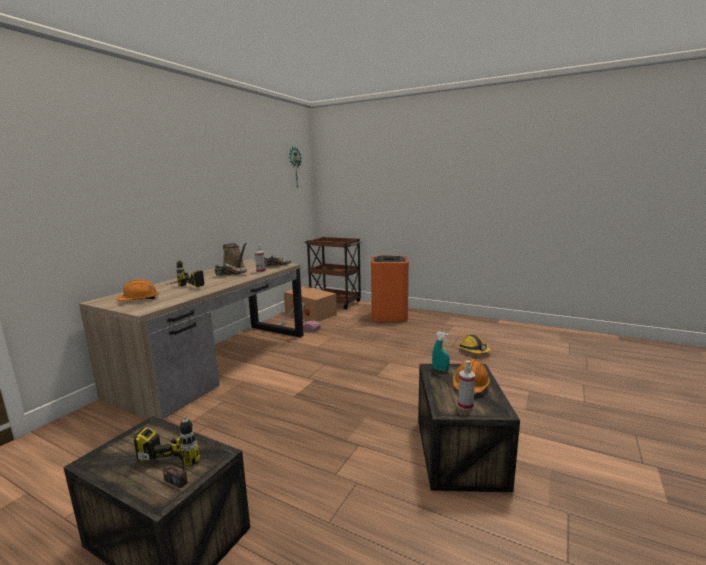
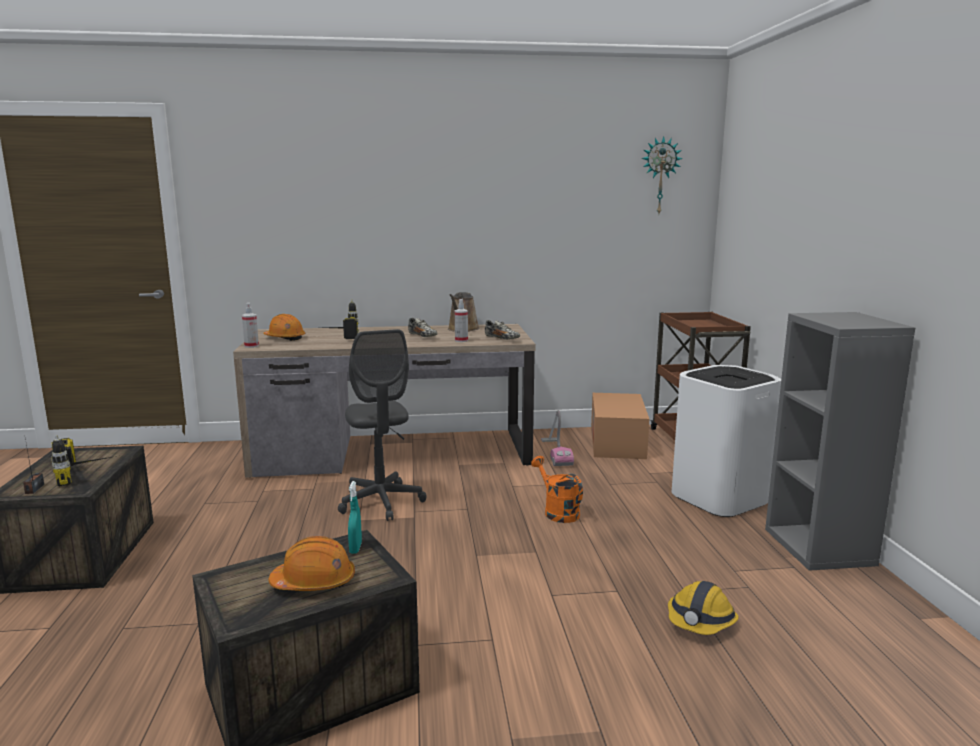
camera: 55 degrees right, 0 degrees up
orange trash can [371,255,409,322] -> white trash can [672,365,781,517]
spray bottle [458,360,475,410] -> spray bottle moved to [242,303,259,348]
none -> grey office chair [338,329,427,521]
none -> orange watering can [531,456,583,523]
none -> grey bookcase [765,312,915,571]

